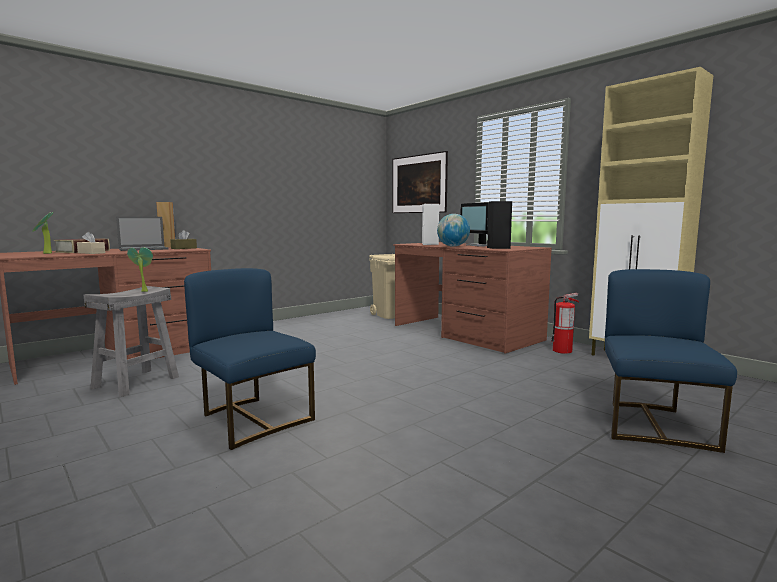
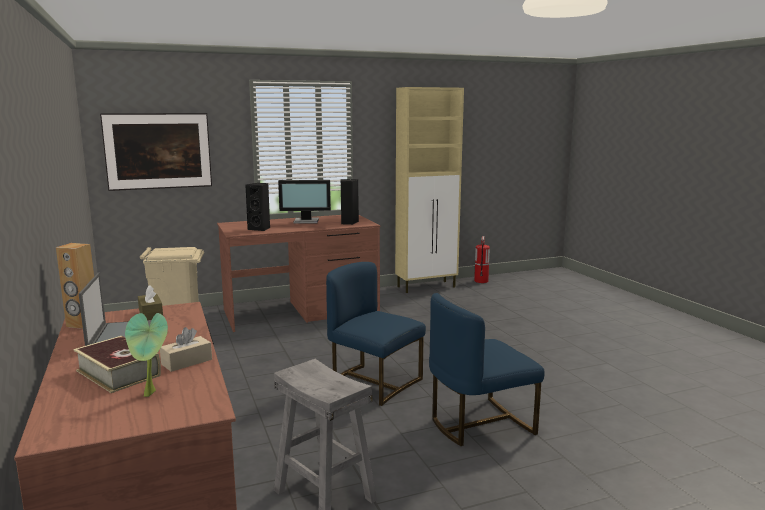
camera: 70 degrees left, 5 degrees up
potted plant [127,247,153,292] -> none
white speaker [422,204,439,245] -> black speaker [246,183,270,231]
globe [437,214,470,247] -> none
fire extinguisher [551,293,579,354] -> fire extinguisher moved to [474,236,490,283]
blue chair [605,269,737,453] -> blue chair moved to [326,262,426,406]

